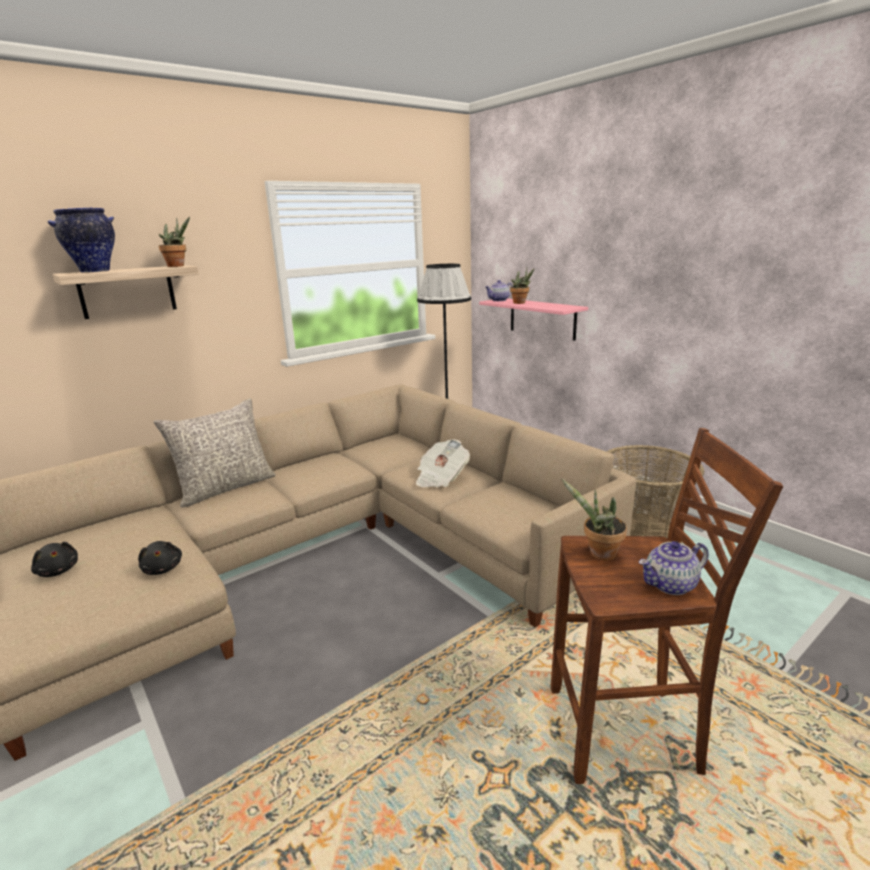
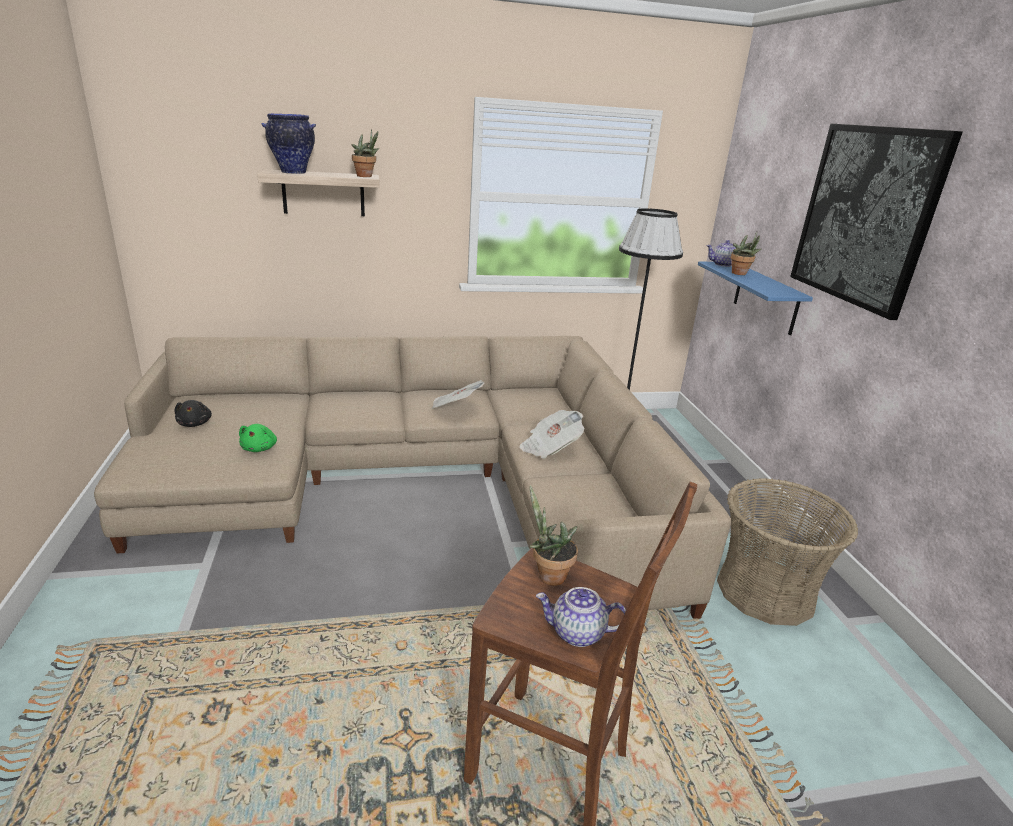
camera: 25 degrees right, 5 degrees up
black plush toy [138,541,182,575] -> green plush toy [239,424,277,452]
grey pillow [154,398,276,508] -> none
pink shelf [479,298,588,341] -> blue shelf [698,261,813,335]
none -> newspaper [431,380,484,409]
none -> picture [790,124,963,320]

